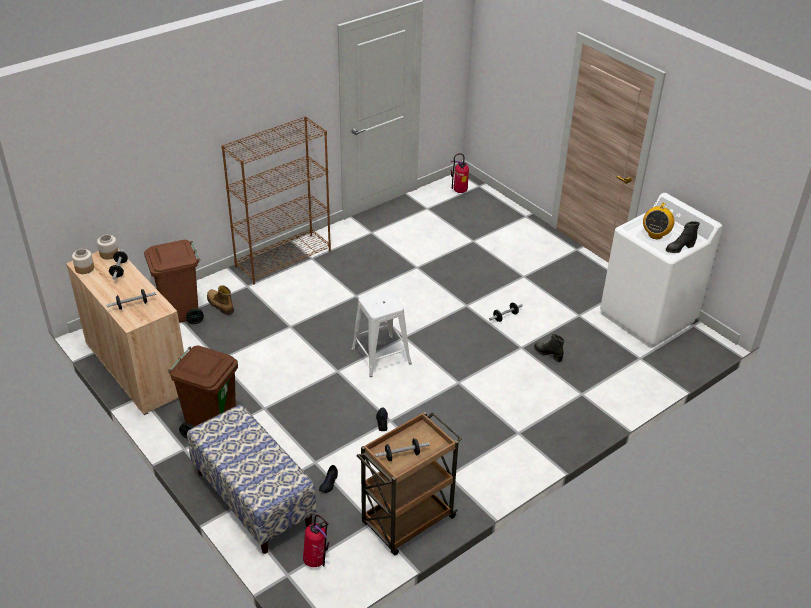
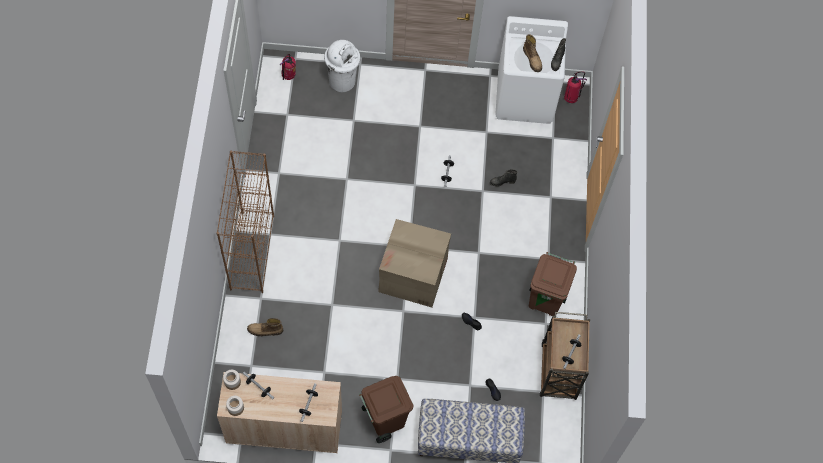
camera: 50 degrees left, 25 degrees up
brown trash can [144,240,204,324] -> brown trash can moved to [529,252,577,316]
fire extinguisher [303,515,330,567] -> fire extinguisher moved to [564,71,587,103]
white stool [351,289,412,377] -> cardboard box [378,219,451,307]
radio [643,202,674,239] -> boot [523,34,542,72]
none -> white trash can [324,40,360,92]

